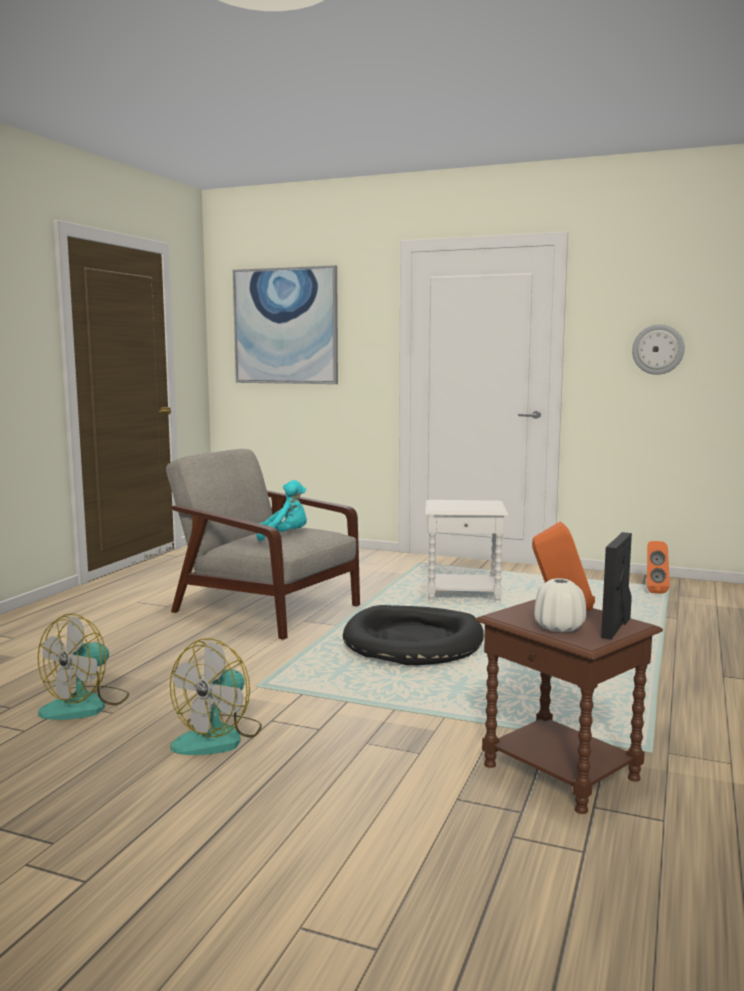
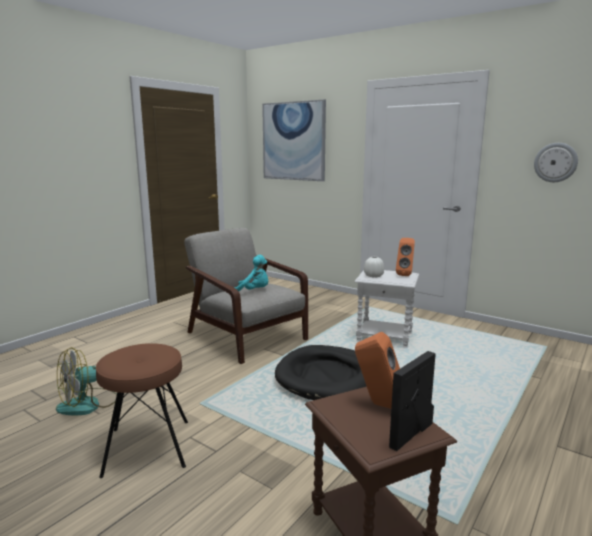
camera: 15 degrees right, 5 degrees up
fan [170,638,262,755] -> brown stool [96,343,188,478]
white vase [535,578,587,632] -> white vase moved to [364,257,384,277]
orange speaker [647,541,670,593] -> orange speaker moved to [396,238,415,276]

